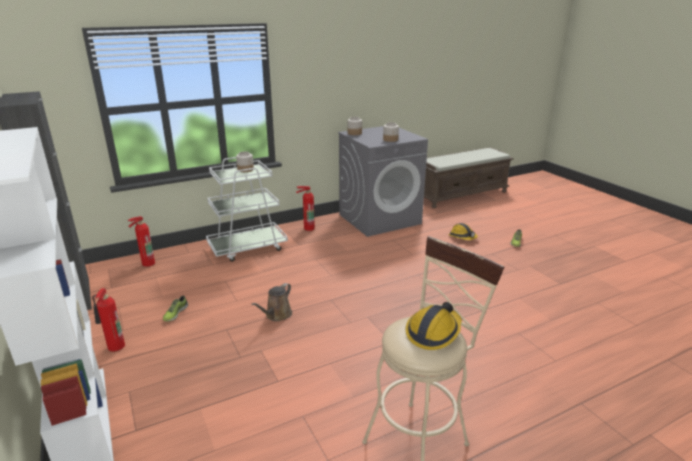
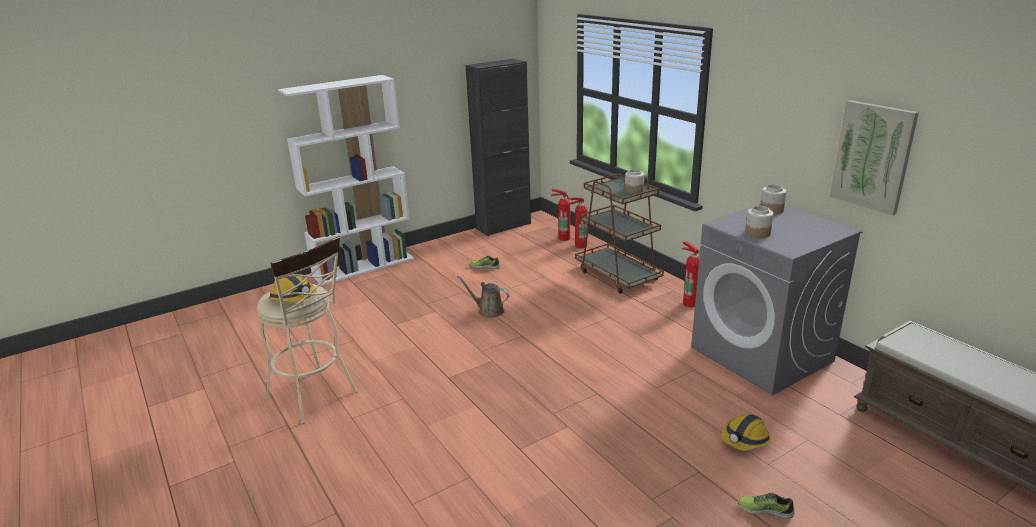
camera: 85 degrees right, 0 degrees up
fire extinguisher [92,288,125,352] -> fire extinguisher moved to [568,197,588,248]
white cart [206,157,288,262] -> brown cart [575,174,664,294]
none -> picture [830,100,919,215]

